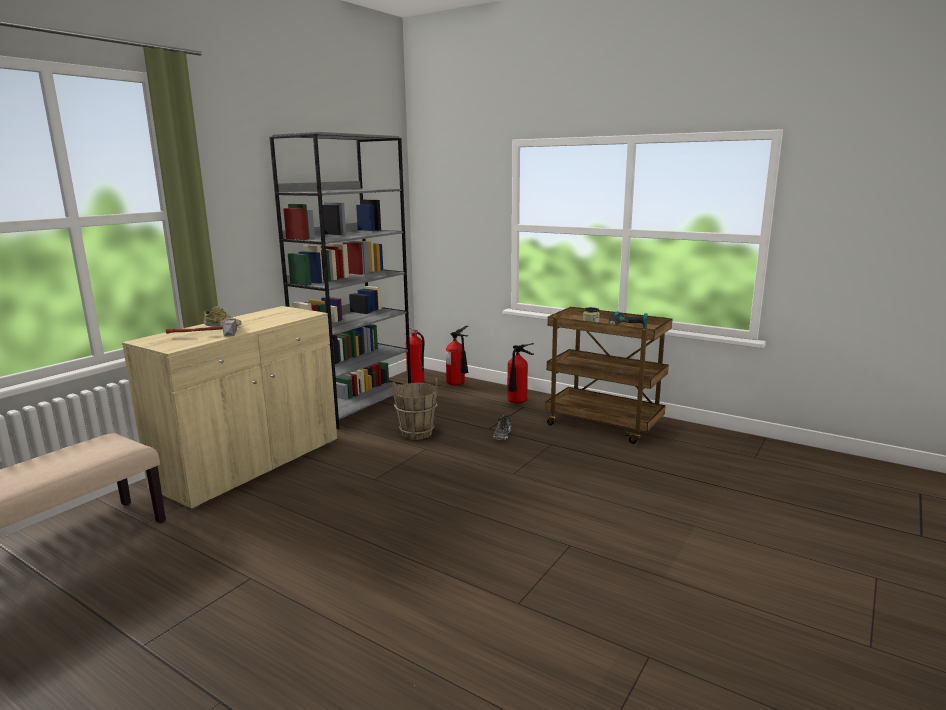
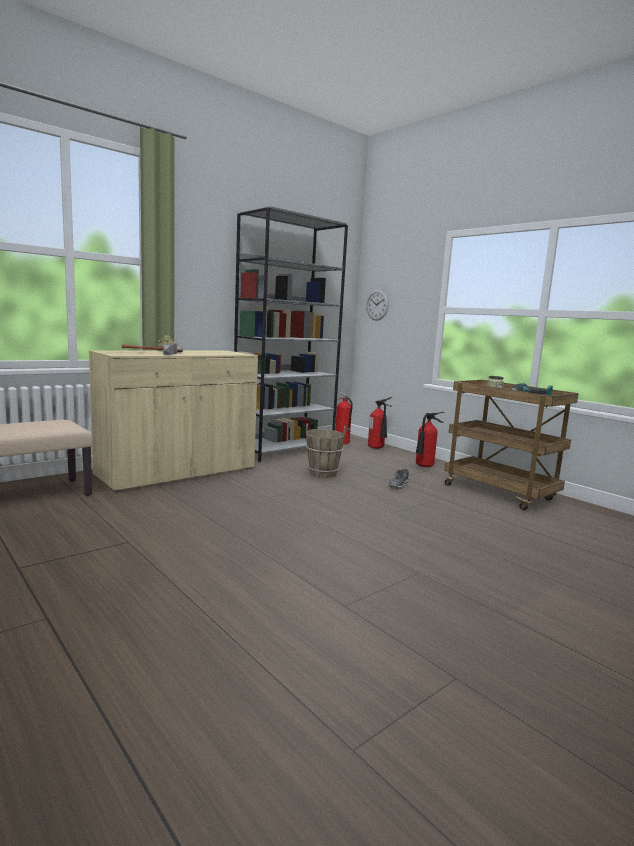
camera: 15 degrees right, 5 degrees down
none -> wall clock [366,290,389,321]

